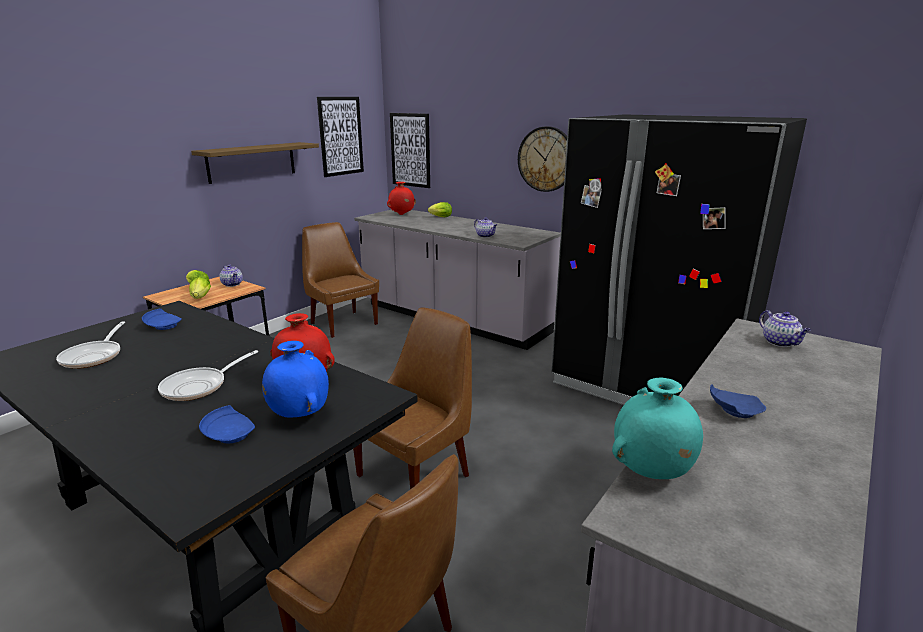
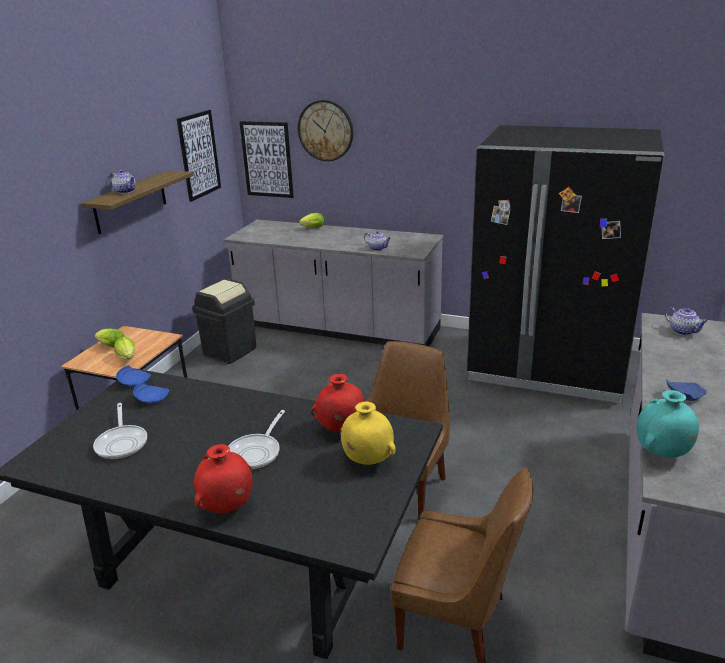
camera: 15 degrees left, 5 degrees up
blue plate [199,405,255,443] -> blue plate moved to [116,365,151,387]
teapot [219,265,243,287] -> teapot moved to [111,170,136,194]
blue vase [262,341,329,417] -> yellow vase [340,402,396,465]
brown chair [302,222,379,338] -> black trash can [192,279,257,364]
red vase [387,182,416,215] -> red vase moved to [194,444,252,513]
wall clock [518,126,567,192] -> wall clock moved to [298,100,353,161]

